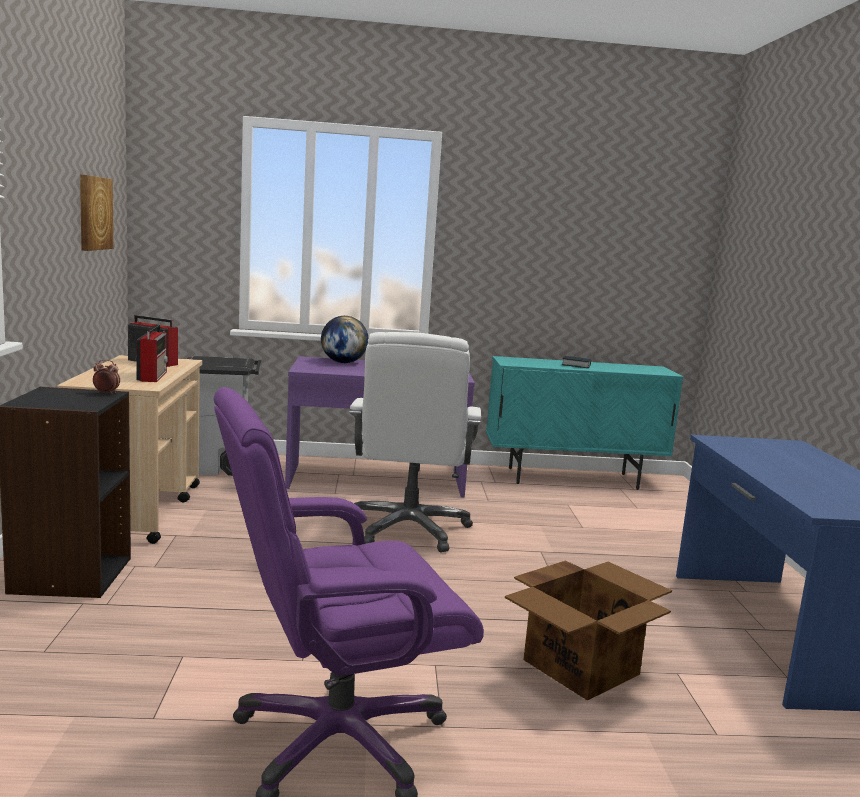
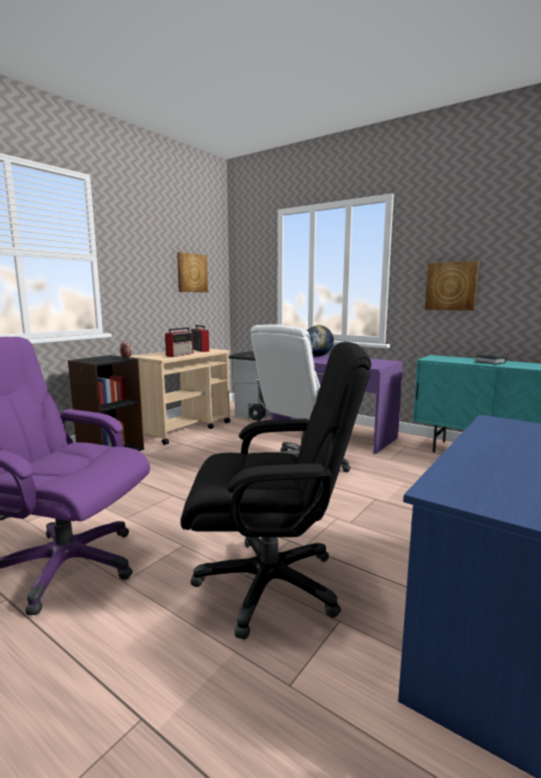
camera: 40 degrees right, 0 degrees up
cardboard box [505,560,672,701] -> black office chair [180,341,371,640]
none -> picture [425,261,479,310]

